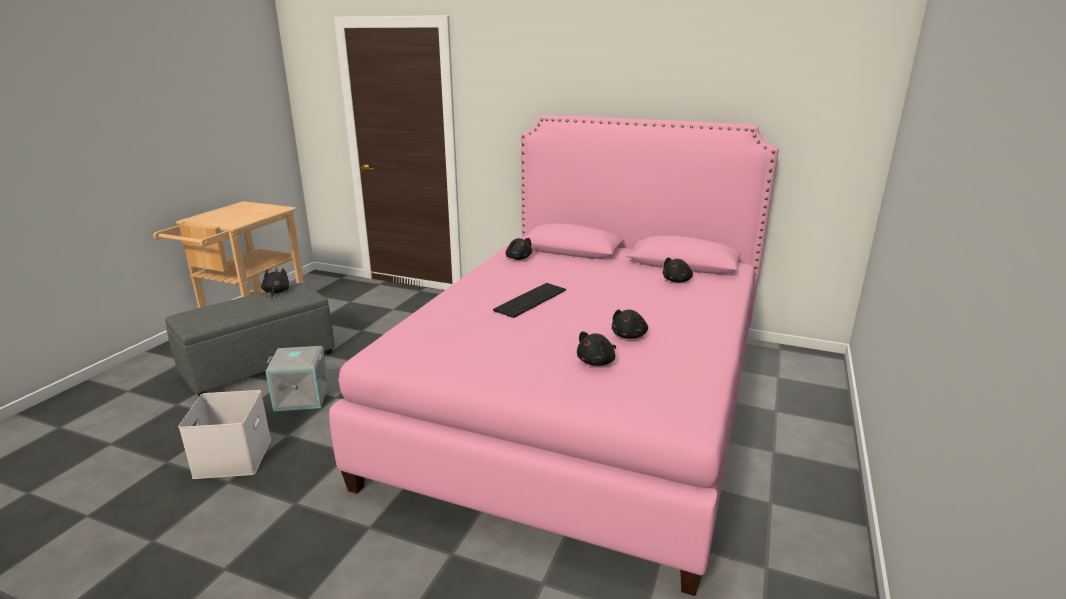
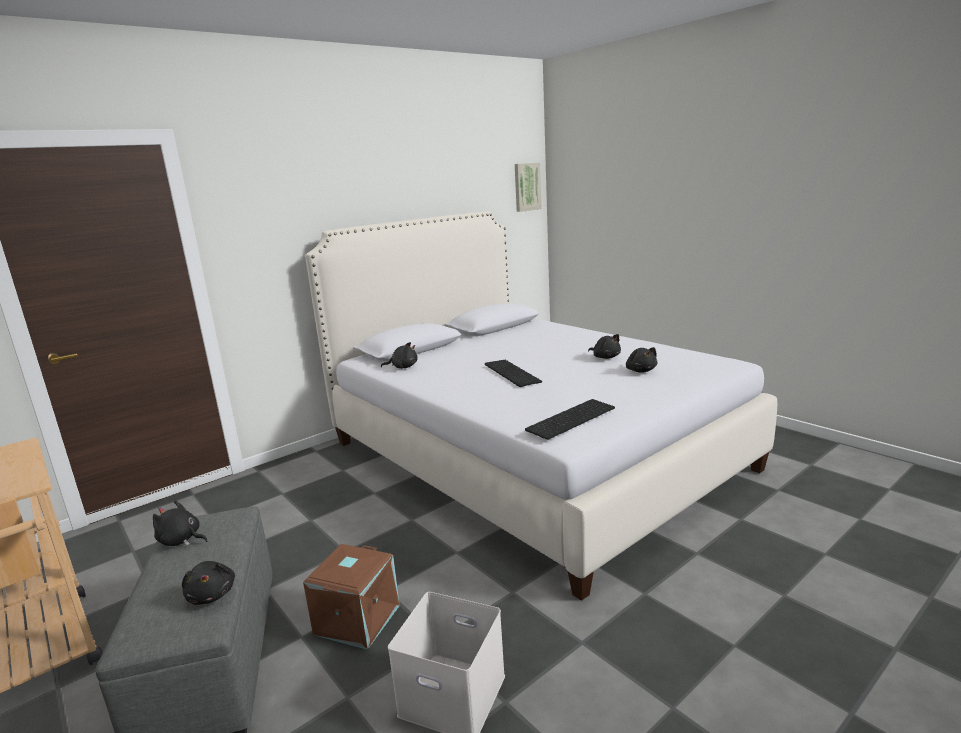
camera: 60 degrees left, 5 degrees down
grey storage box [265,346,329,411] -> brown storage box [303,544,400,650]
pink bed [329,115,779,596] -> white bed [305,211,777,601]
black plush toy [663,257,693,282] -> black plush toy moved to [182,561,235,605]
none -> picture [515,163,542,212]
none -> keyboard [525,399,615,440]

